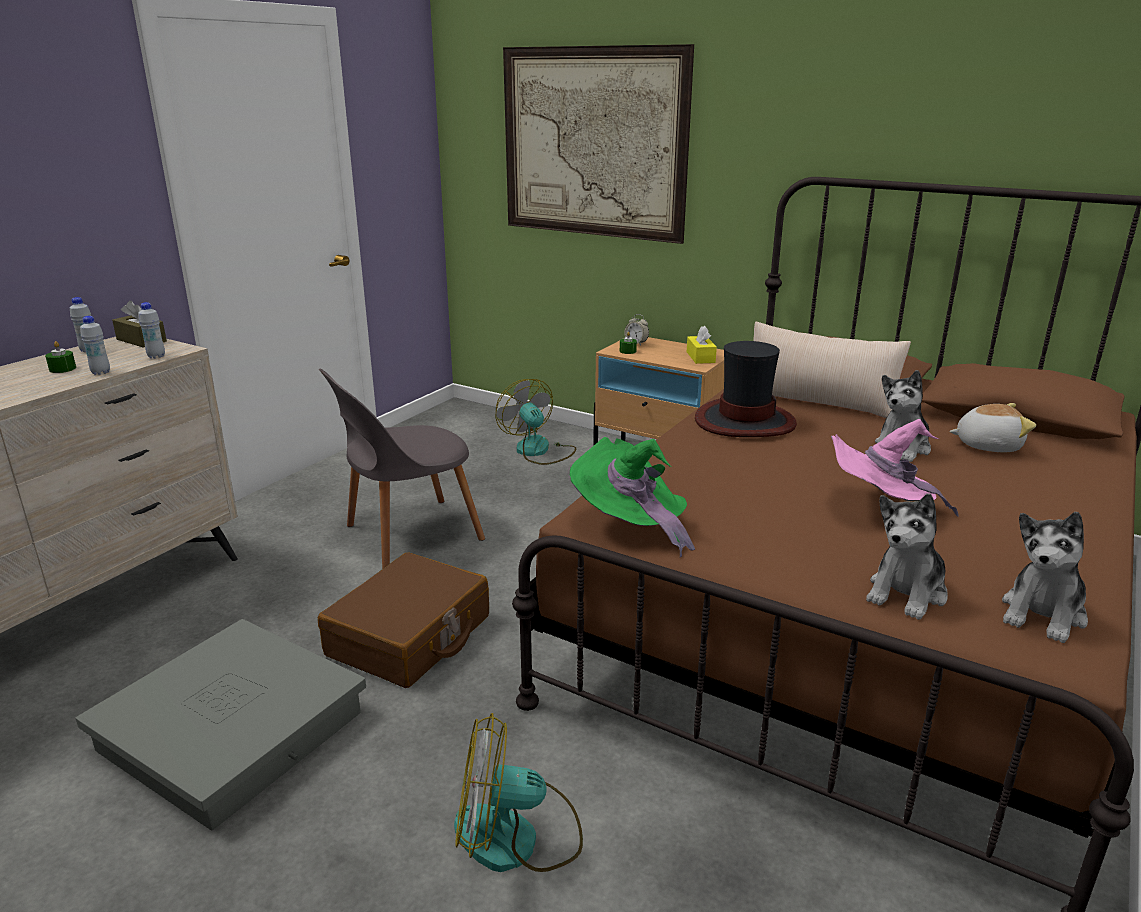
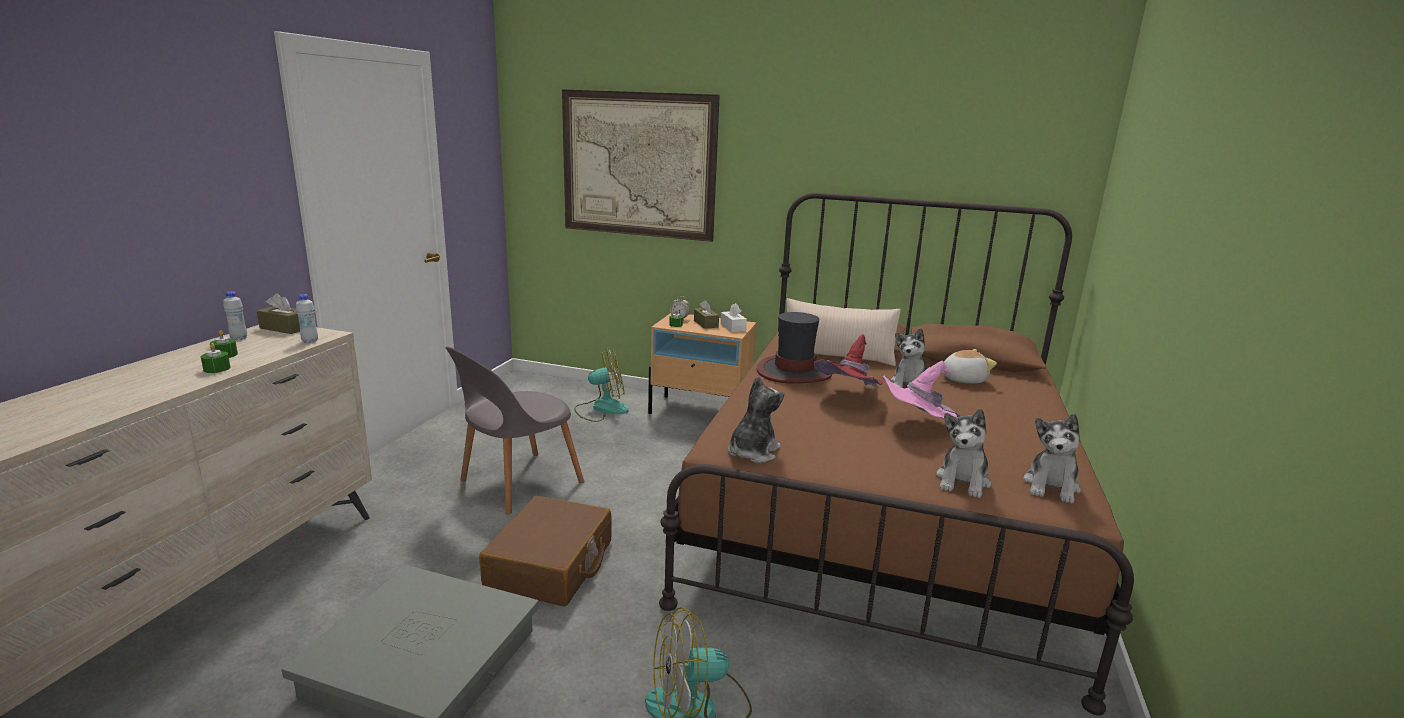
camera: 15 degrees left, 5 degrees down
white bottle [80,316,110,375] -> none
fan [496,379,576,465] -> fan turned 120 degrees clockwise [574,348,629,422]
green hat [570,437,695,557] -> plush toy [728,376,784,463]
yellow tissue box [687,326,717,364] -> white tissue box [721,303,747,332]
none -> green candle [201,343,231,373]
none -> brown tissue box [694,300,719,329]
none -> red hat [814,334,883,388]

